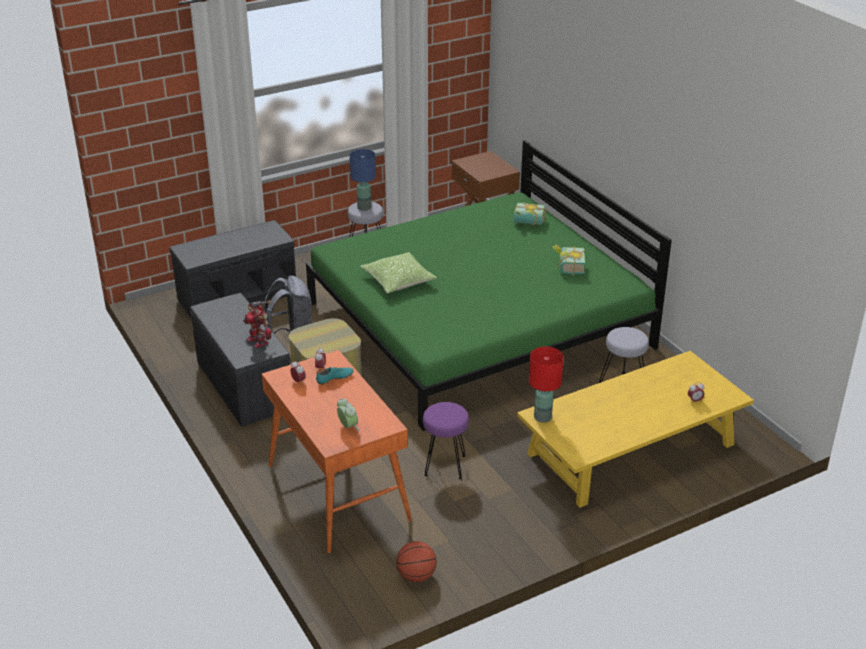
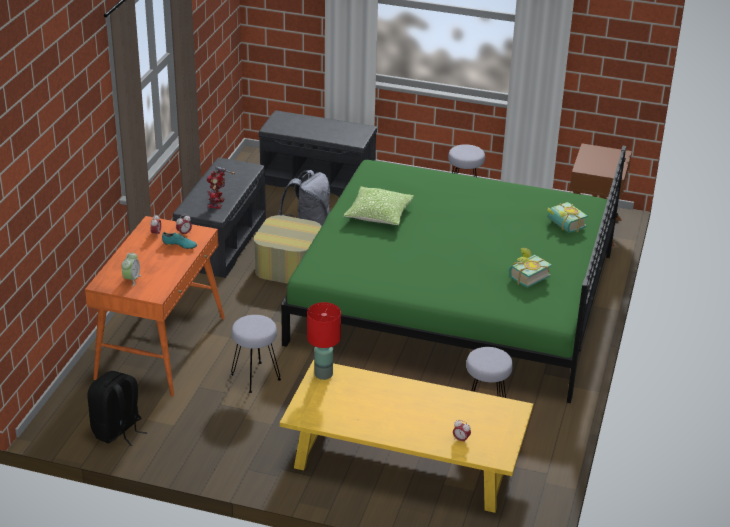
camera: 45 degrees right, 0 degrees up
blue table lamp [350,149,376,211] -> none
basketball [396,541,437,582] -> black backpack [87,371,147,446]
purple stool [423,402,469,479] -> grey stool [231,315,281,393]

